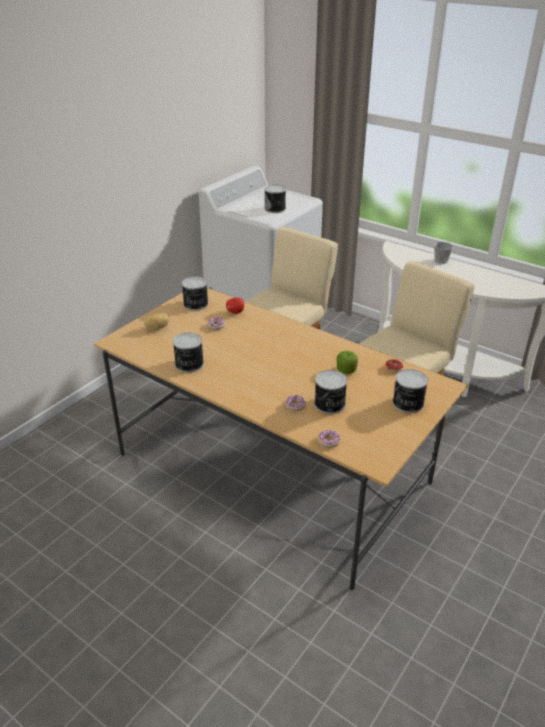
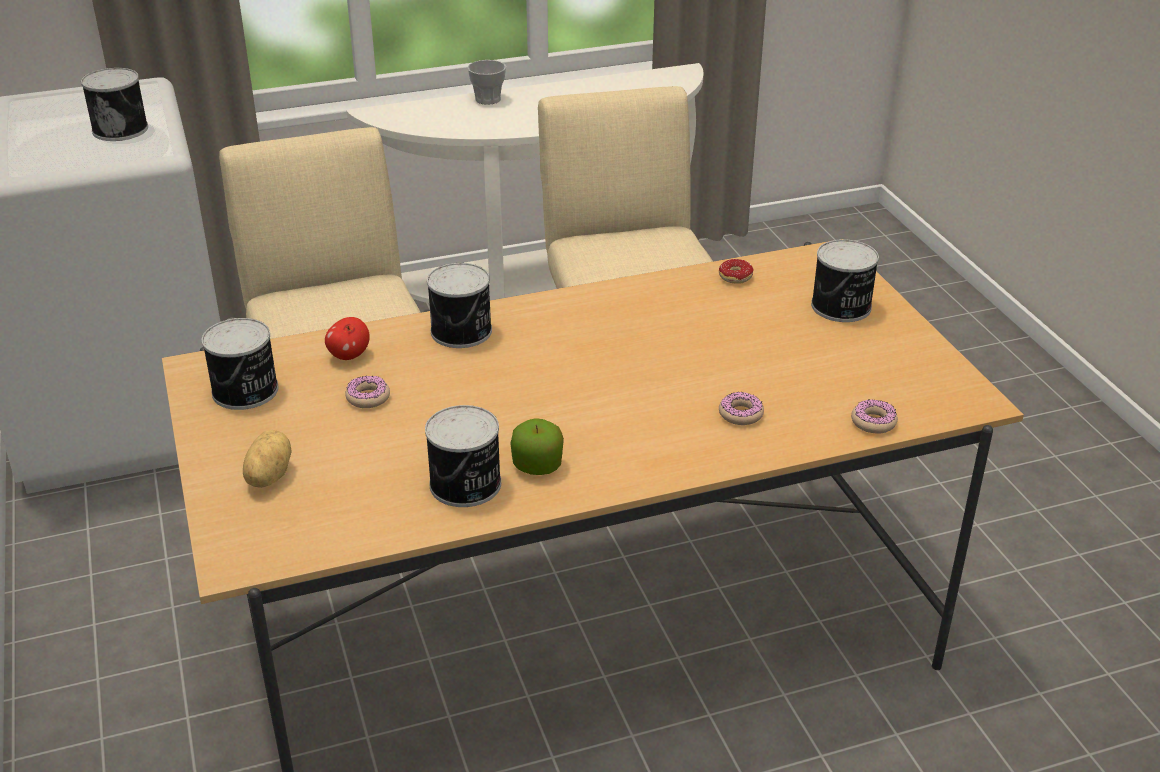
camera: 55 degrees left, 0 degrees up
can [314,370,347,414] -> can moved to [427,263,492,348]
apple [337,351,358,374] -> apple moved to [510,418,564,475]

